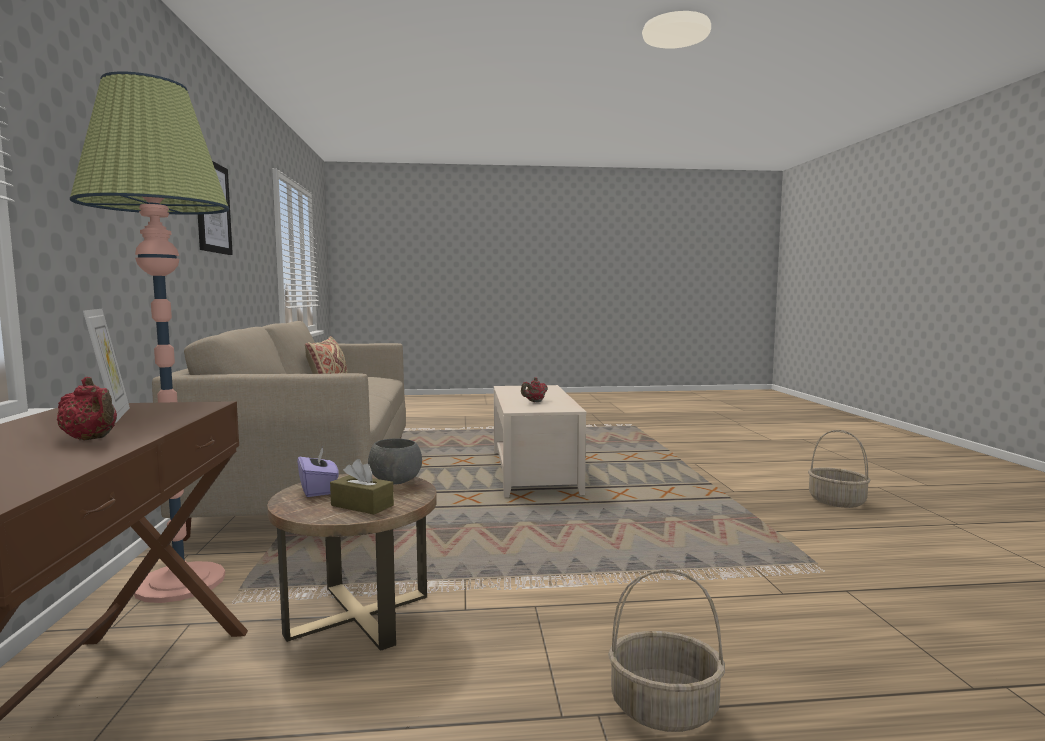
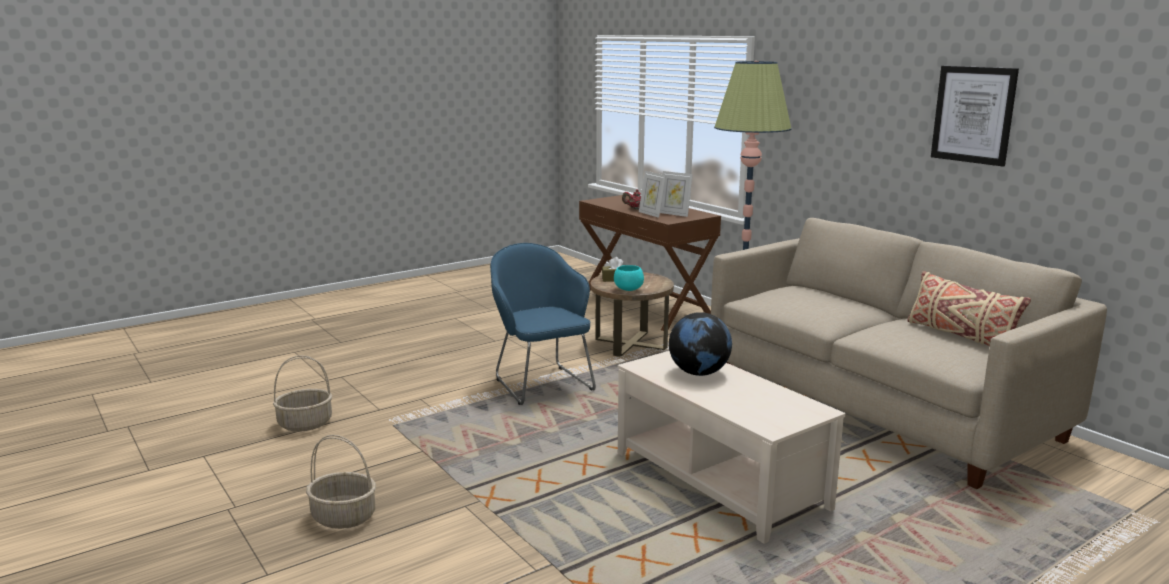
camera: 150 degrees right, 10 degrees up
purple tissue box [297,445,339,497] -> none
grey bowl [368,439,422,485] -> turquoise bowl [614,265,644,291]
red teapot [521,377,548,402] -> globe [669,312,732,376]
basket [608,569,725,732] -> basket moved to [273,355,332,432]
none -> blue armchair [490,243,596,405]
none -> picture frame [639,171,666,218]

